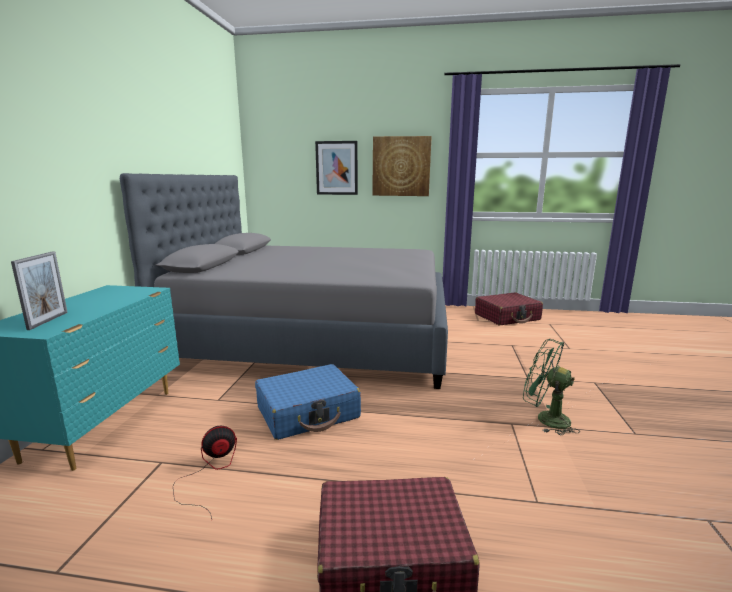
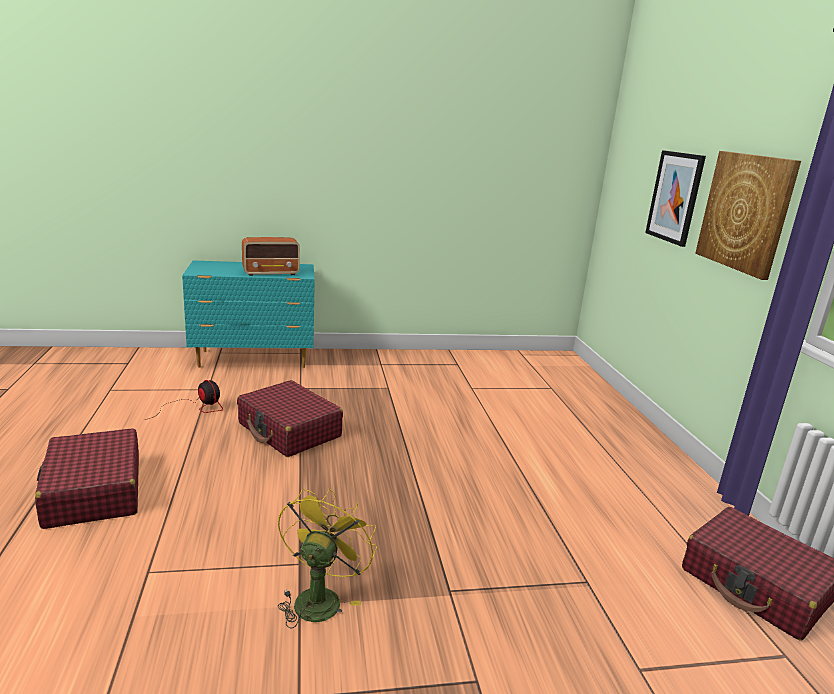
camera: 70 degrees right, 5 degrees up
picture frame [11,251,68,330] -> none
grey bed [120,173,448,389] -> none
blue suitcase [255,364,361,440] -> red suitcase [237,380,343,457]
green fan [523,339,580,435] -> yellow fan [278,489,377,629]
none -> radio [242,237,300,276]

